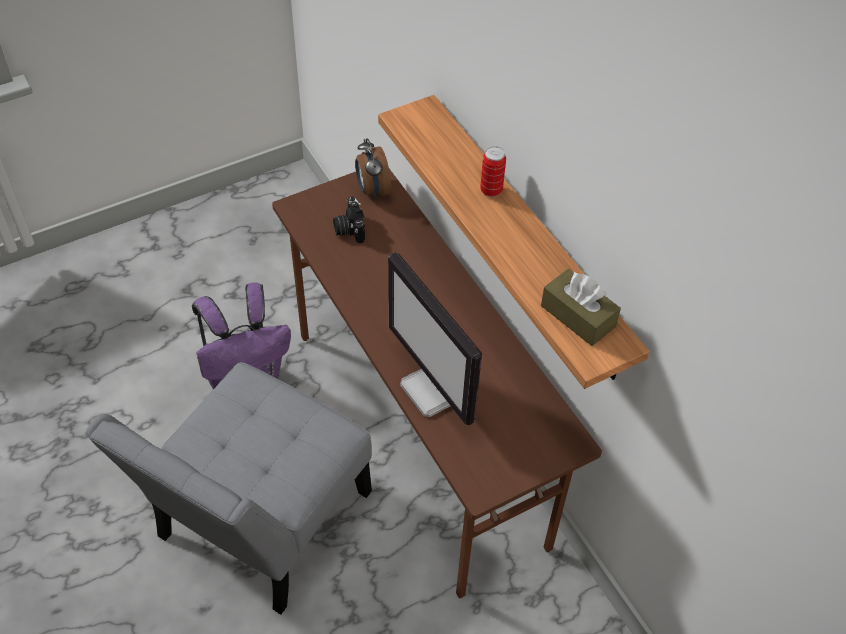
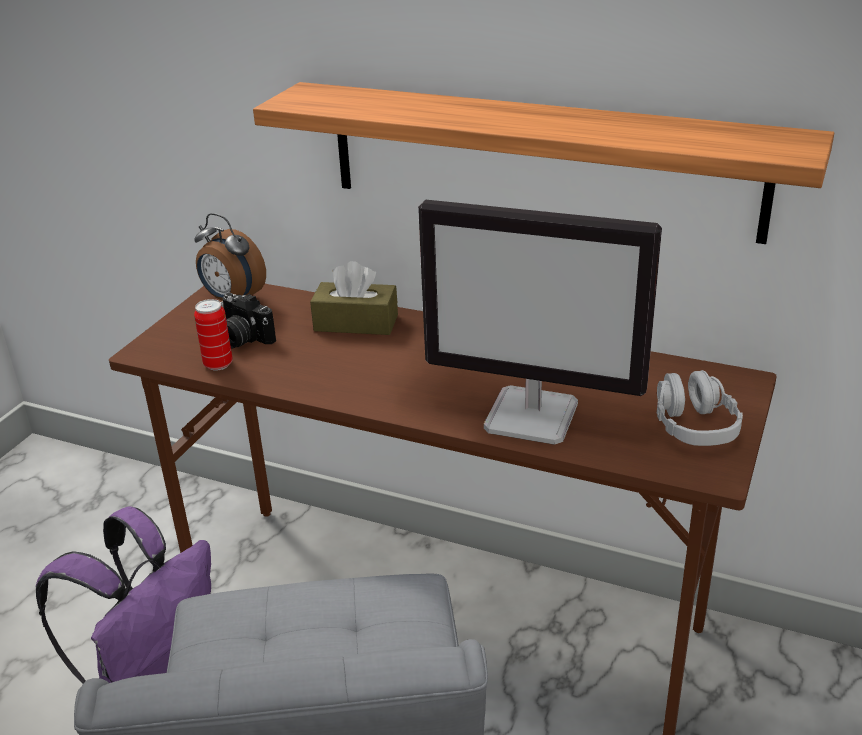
camera: 35 degrees left, 20 degrees down
can [480,146,506,197] -> can moved to [194,299,233,371]
brown tissue box [541,269,621,346] -> brown tissue box moved to [310,261,398,335]
none -> grey headphones [657,370,743,446]

